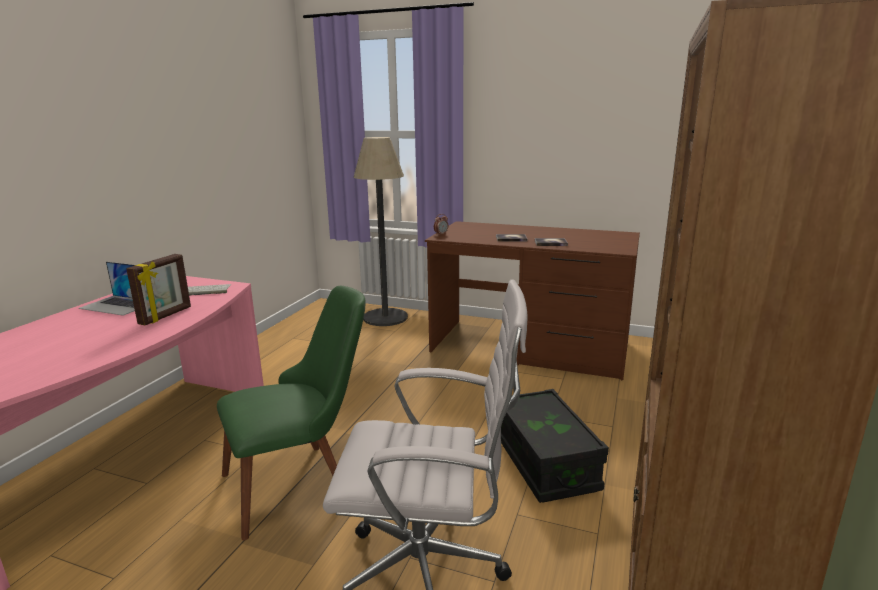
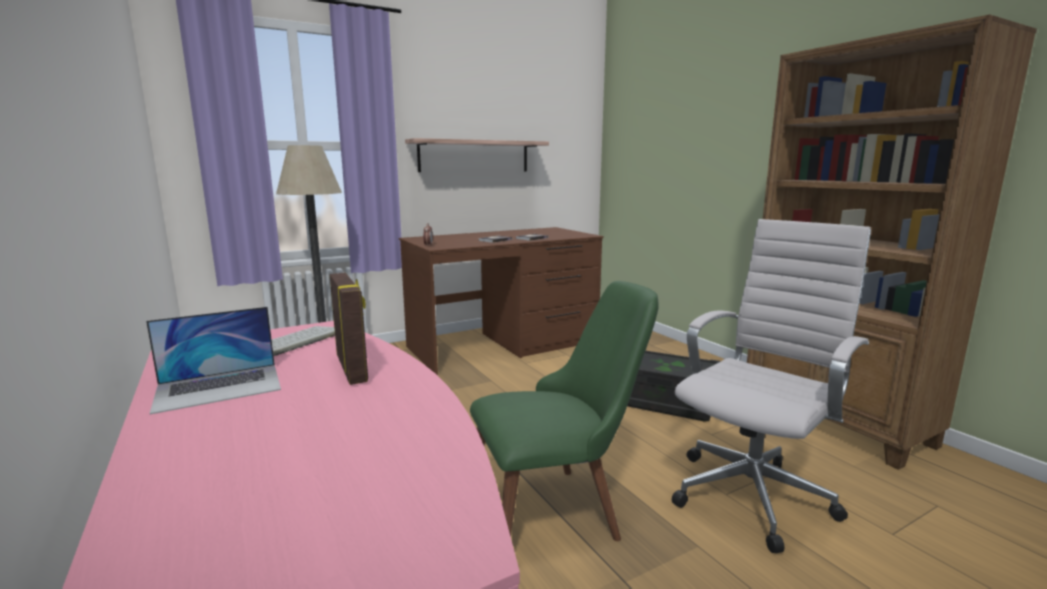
camera: 50 degrees left, 5 degrees down
green chair [217,286,366,540] -> green chair turned 60 degrees clockwise [470,281,659,541]
none -> shelf [405,138,549,172]

